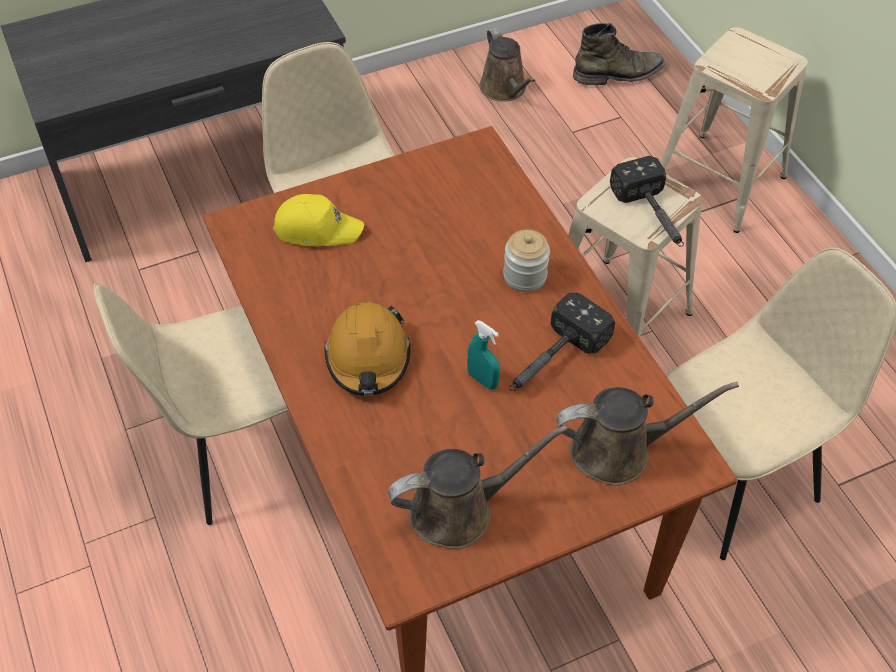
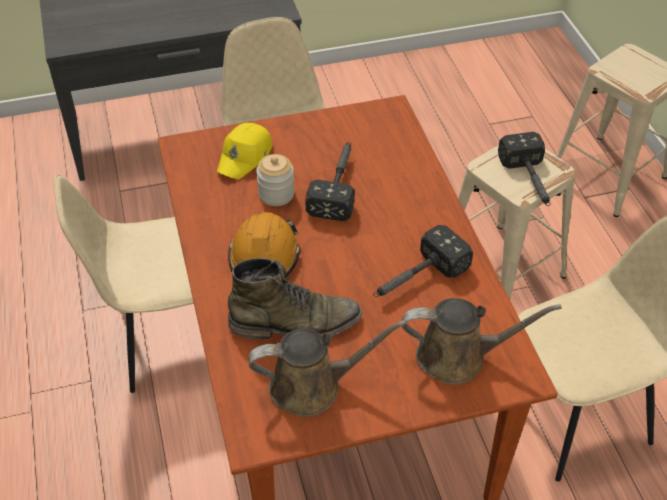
camera: 10 degrees right, 5 degrees down
yellow cap [273,194,364,246] -> yellow cap turned 105 degrees clockwise [217,123,273,179]
turquoise spray bottle [467,320,500,390] -> none
brown watering can [480,28,536,102] -> none
jar [503,230,550,292] -> jar moved to [256,154,295,206]
green boot [573,23,665,85] -> green boot moved to [228,258,362,339]
none -> hammer [305,142,355,221]

